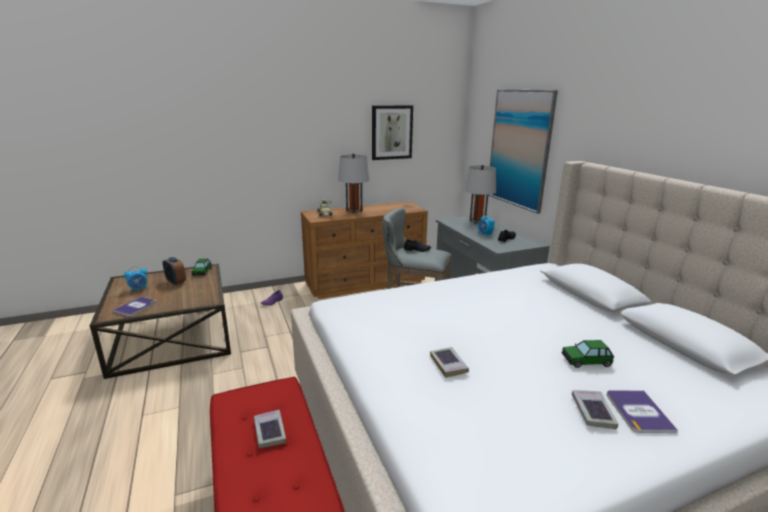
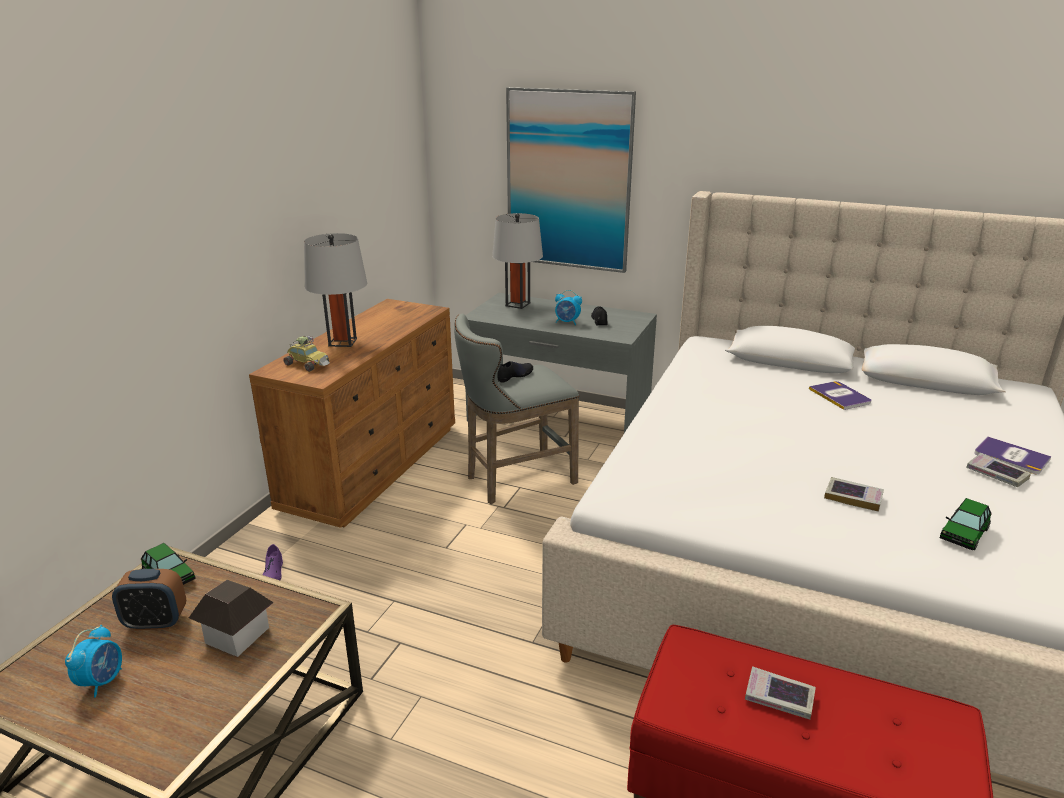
camera: 45 degrees left, 5 degrees up
book [112,297,157,316] -> book moved to [809,381,871,410]
picture [372,105,413,160] -> none
toy car [562,340,614,368] -> toy car moved to [940,498,992,551]
none -> toy house [189,580,274,657]

